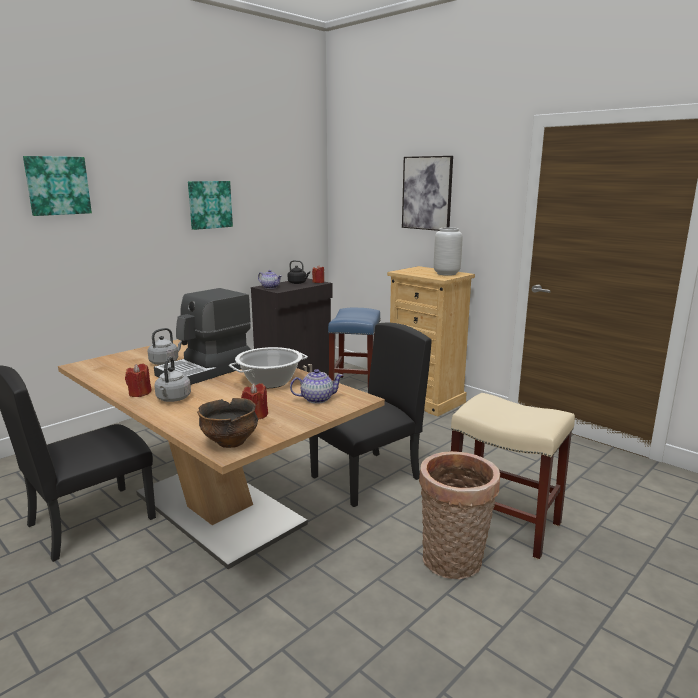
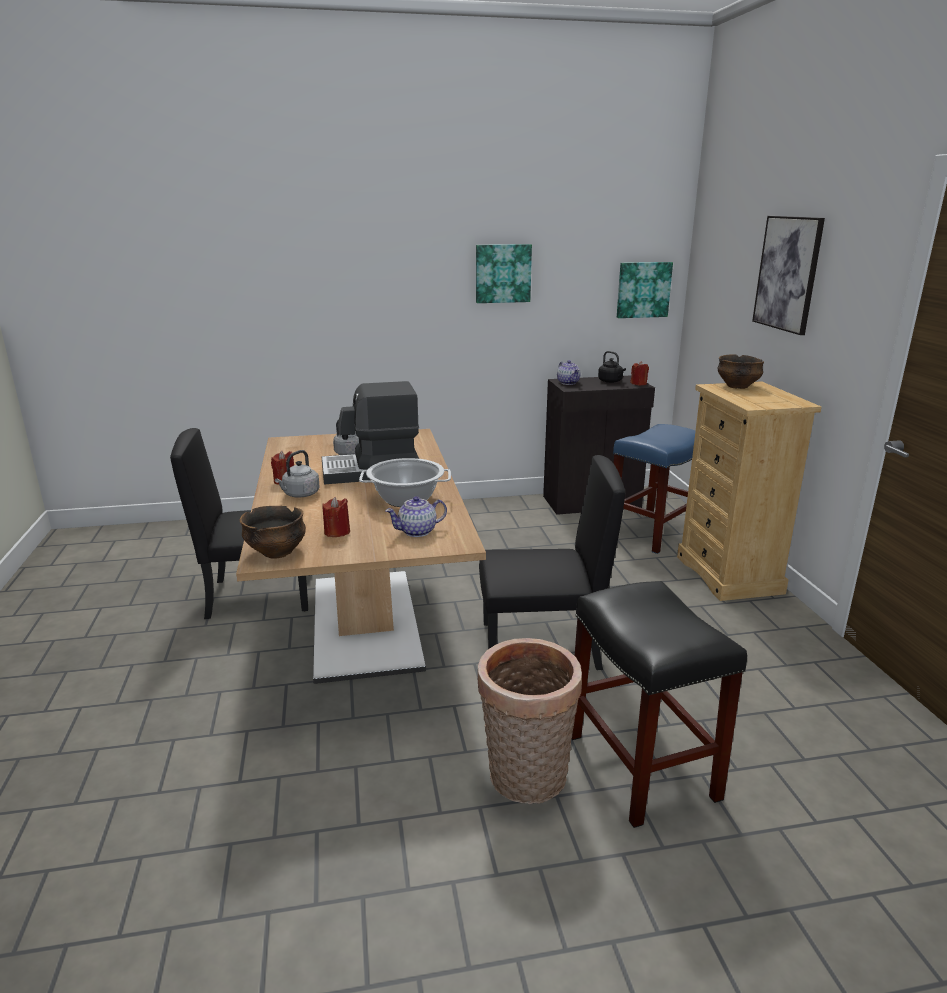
camera: 35 degrees right, 5 degrees up
picture [23,156,92,216] -> picture moved to [617,262,673,318]
teapot [290,369,343,404] -> teapot turned 135 degrees clockwise [385,496,447,537]
grey vase [434,228,462,276] -> none
beige stool [451,393,575,560] -> black stool [572,581,747,828]
none -> bowl [718,354,764,389]

